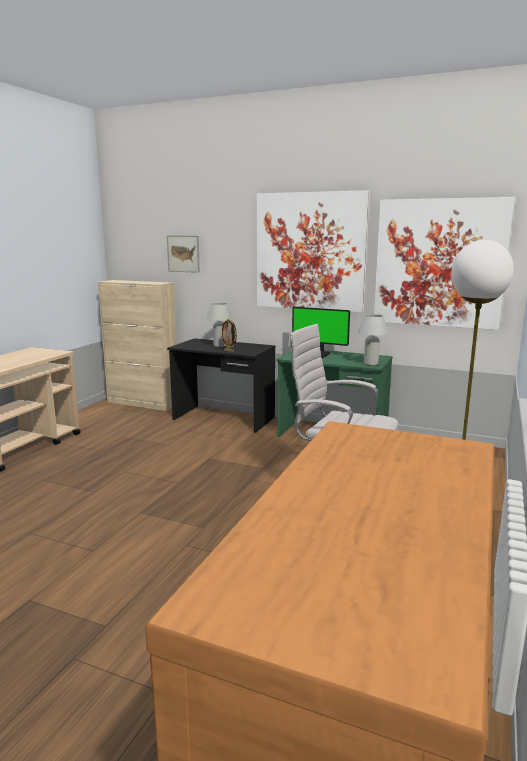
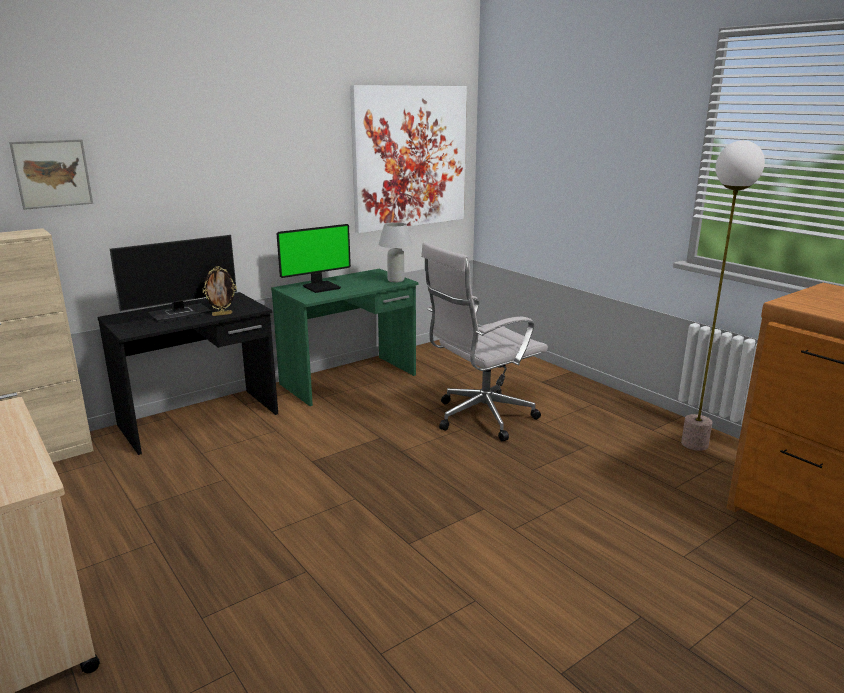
camera: 60 degrees left, 5 degrees up
white table lamp [206,303,232,347] -> monitor [110,235,237,322]
picture [257,190,370,312] -> none

